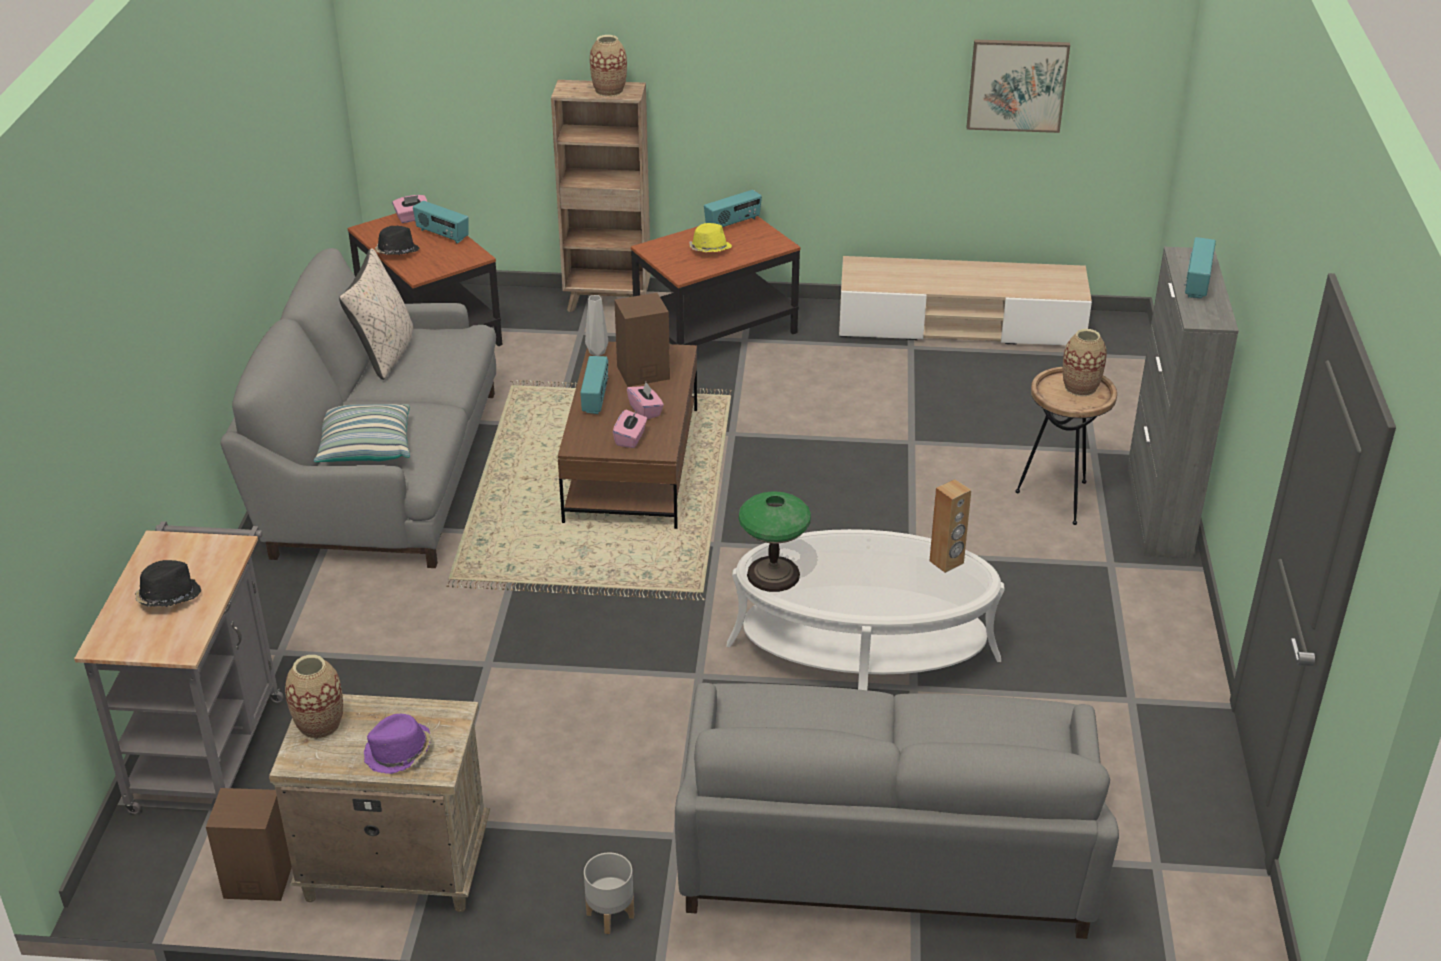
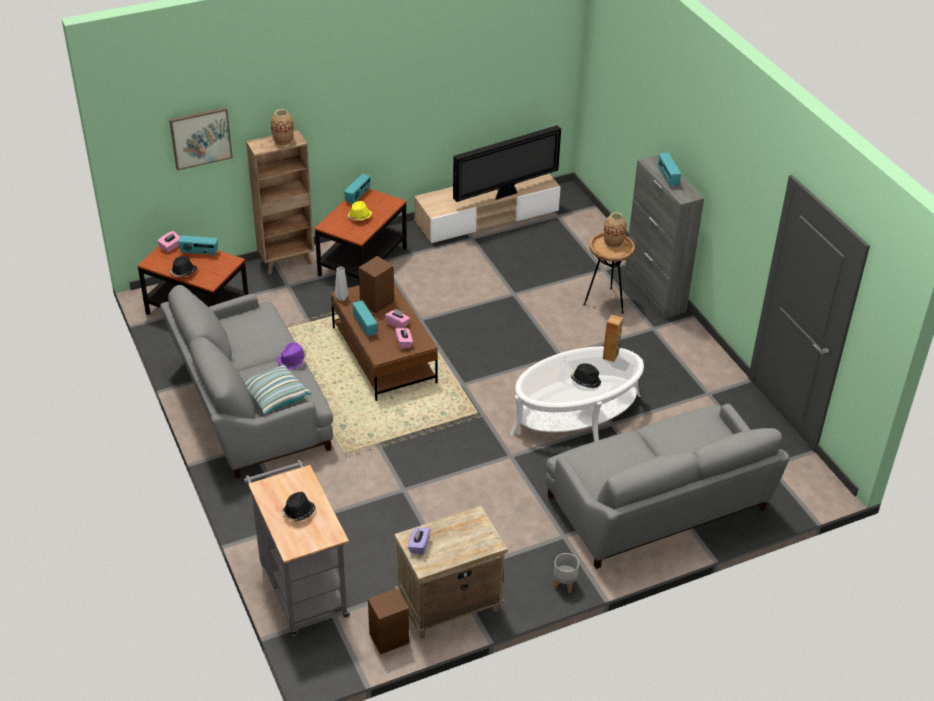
camera: 30 degrees left, 5 degrees up
vase [285,655,343,739] -> purple tissue box [408,528,431,555]
beige pillow [339,249,413,380] -> none
purple hat [364,714,431,774] -> purple hat moved to [277,342,306,370]
table lamp [738,491,811,592] -> none
picture [967,39,1070,133] -> picture moved to [169,107,233,170]
none -> television [453,125,561,202]
none -> black hat [571,363,601,388]

